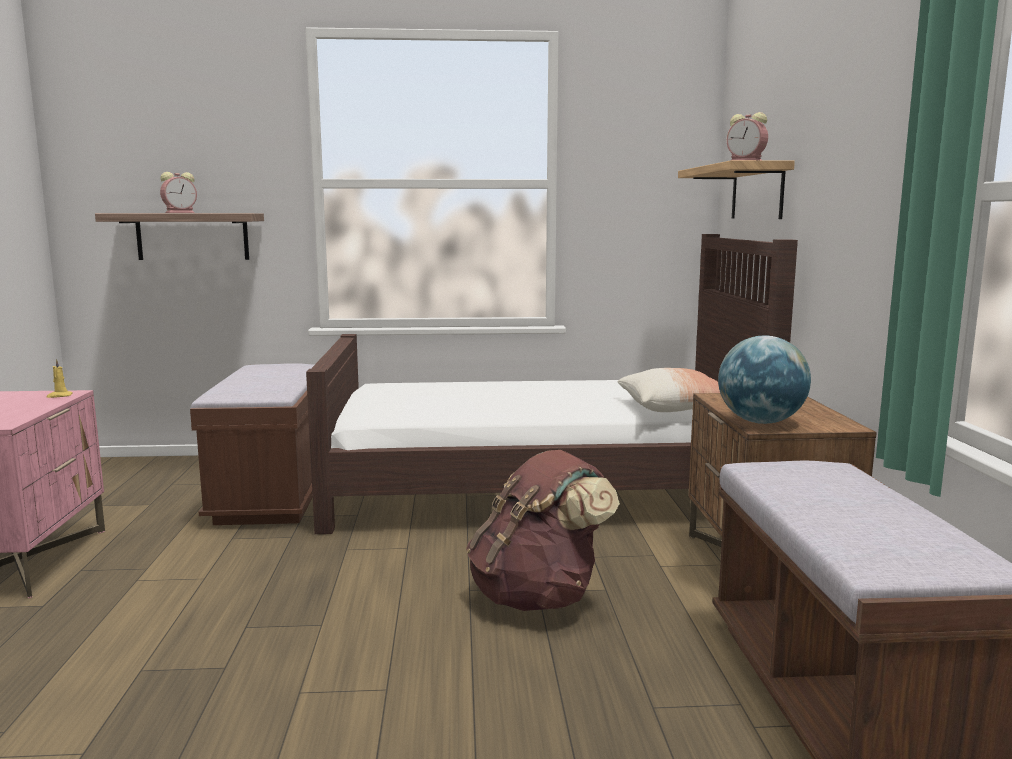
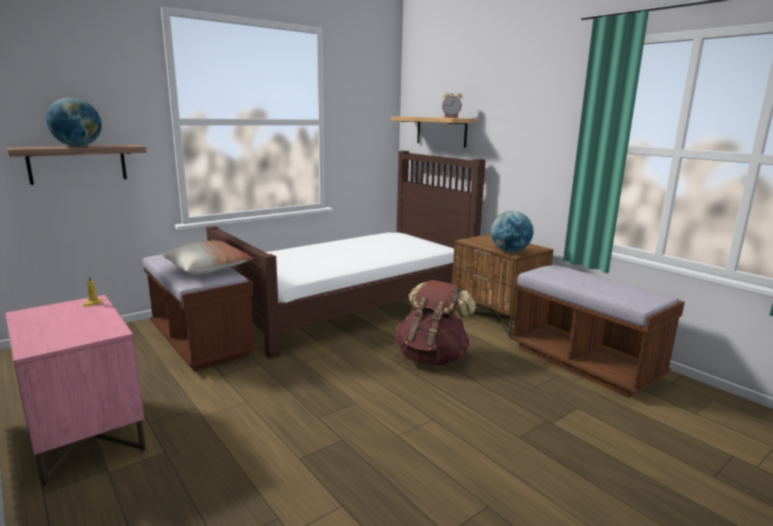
camera: 35 degrees left, 5 degrees up
alarm clock [160,172,197,213] -> globe [46,97,102,147]
pillow [618,368,720,412] -> pillow moved to [162,241,254,275]

